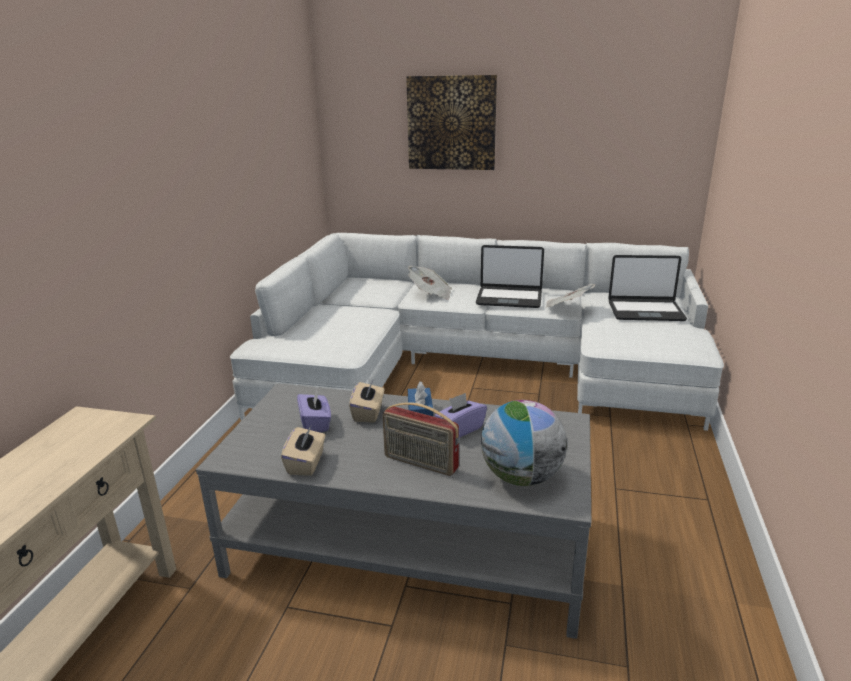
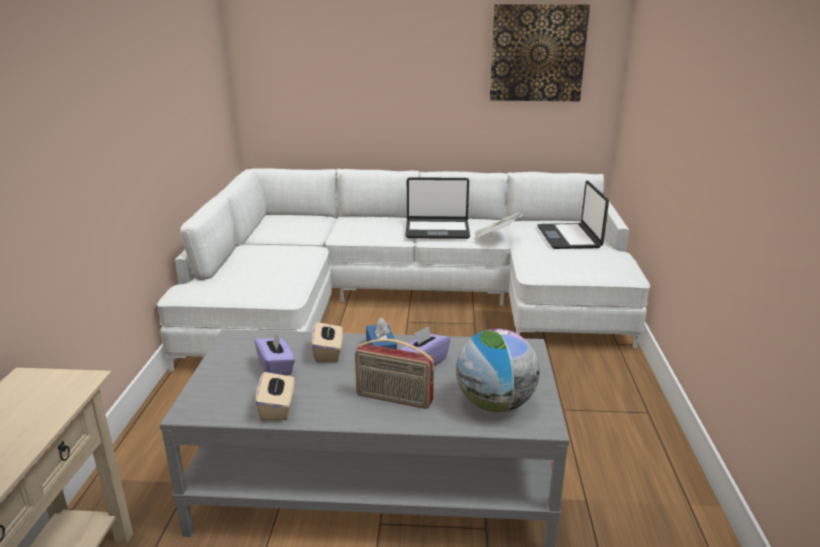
camera: 10 degrees left, 0 degrees up
picture [406,75,497,170] -> picture moved to [490,4,590,101]
newspaper [408,266,452,299] -> none
laptop [608,255,687,321] -> laptop turned 90 degrees clockwise [537,181,609,249]

